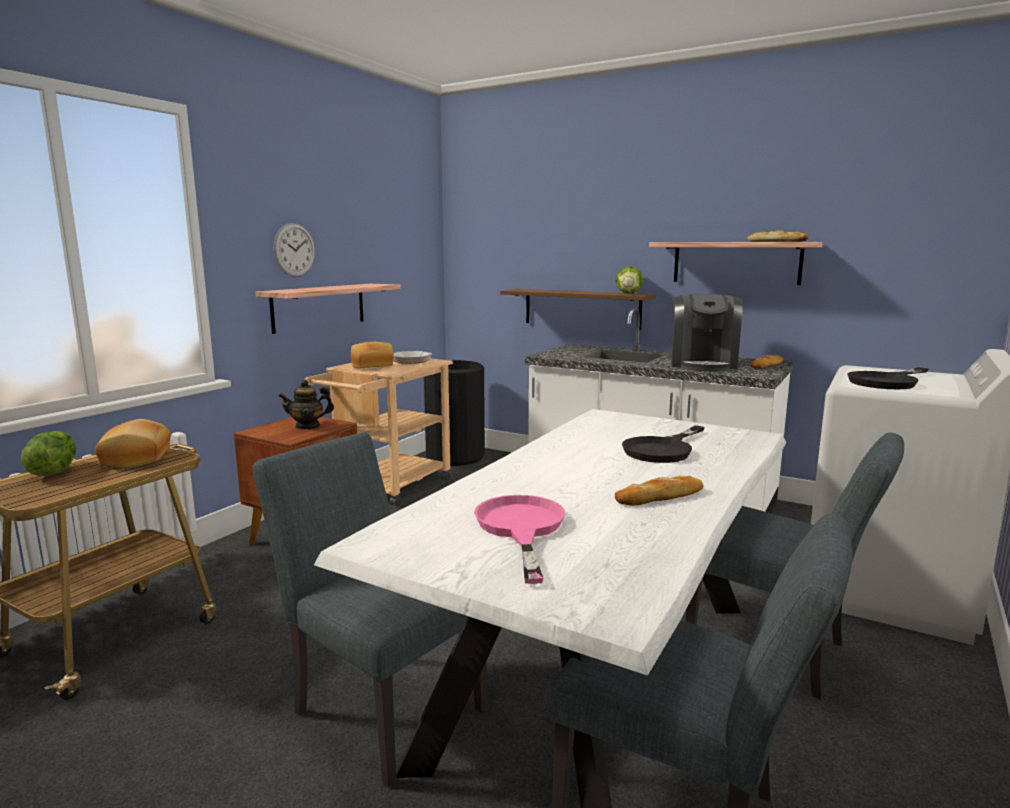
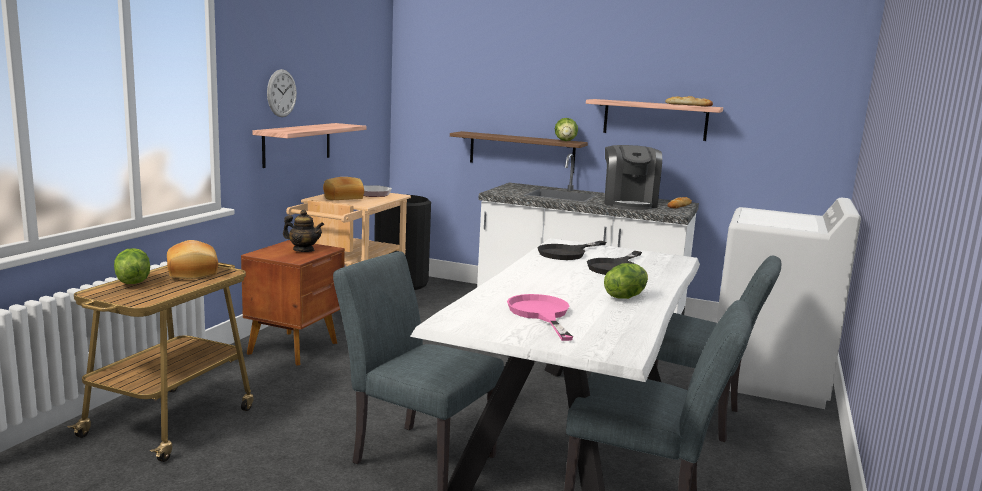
camera: 10 degrees left, 0 degrees up
teapot [278,380,334,430] -> teapot turned 135 degrees counterclockwise [283,210,324,252]
bread [615,476,704,506] -> lettuce [604,263,648,299]
black frying pan [848,367,929,389] -> black frying pan moved to [538,241,606,260]

